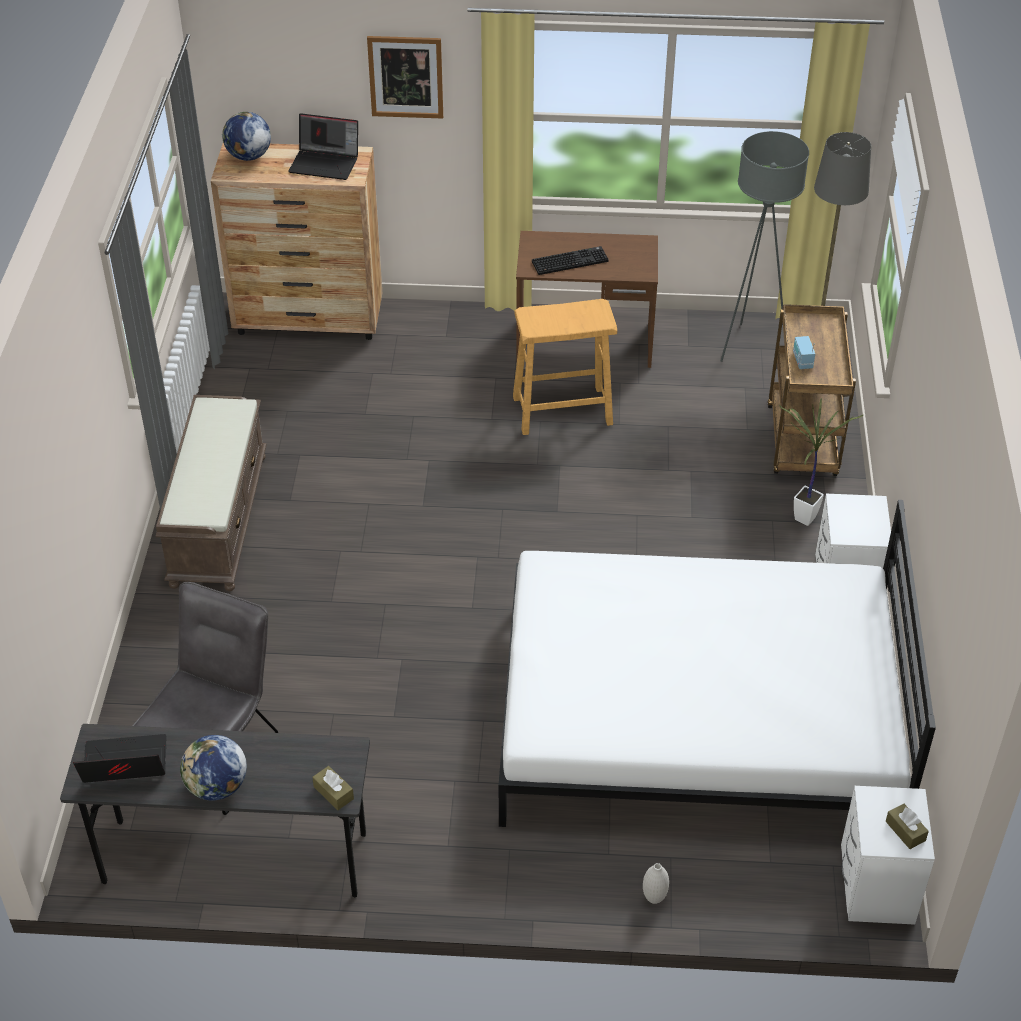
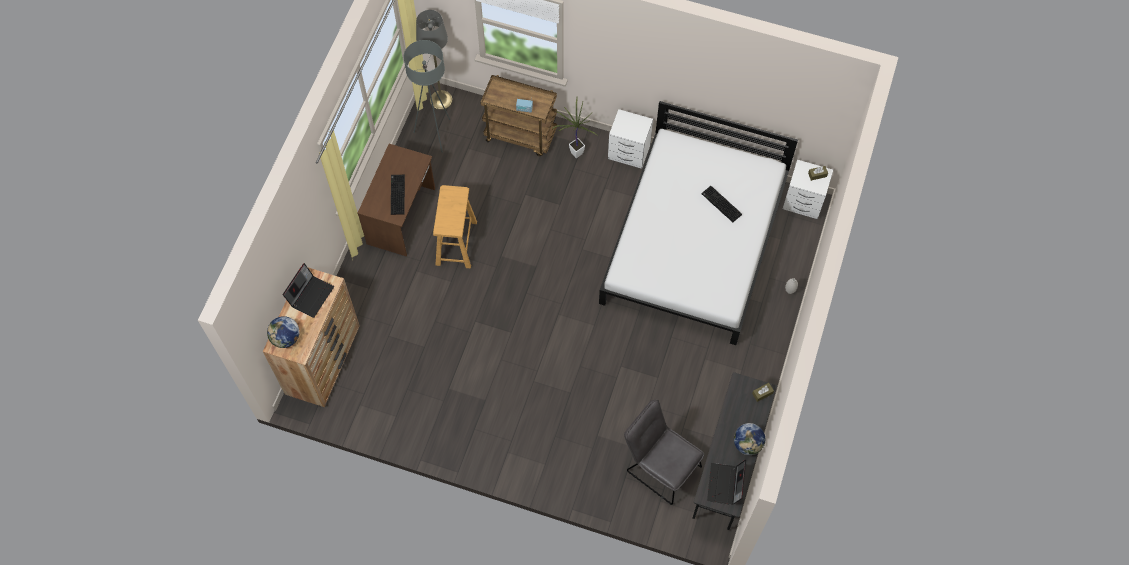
camera: 75 degrees left, 20 degrees up
brown bench [155,395,267,591] -> none
picture [367,36,443,118] -> none
none -> keyboard [702,186,742,222]

